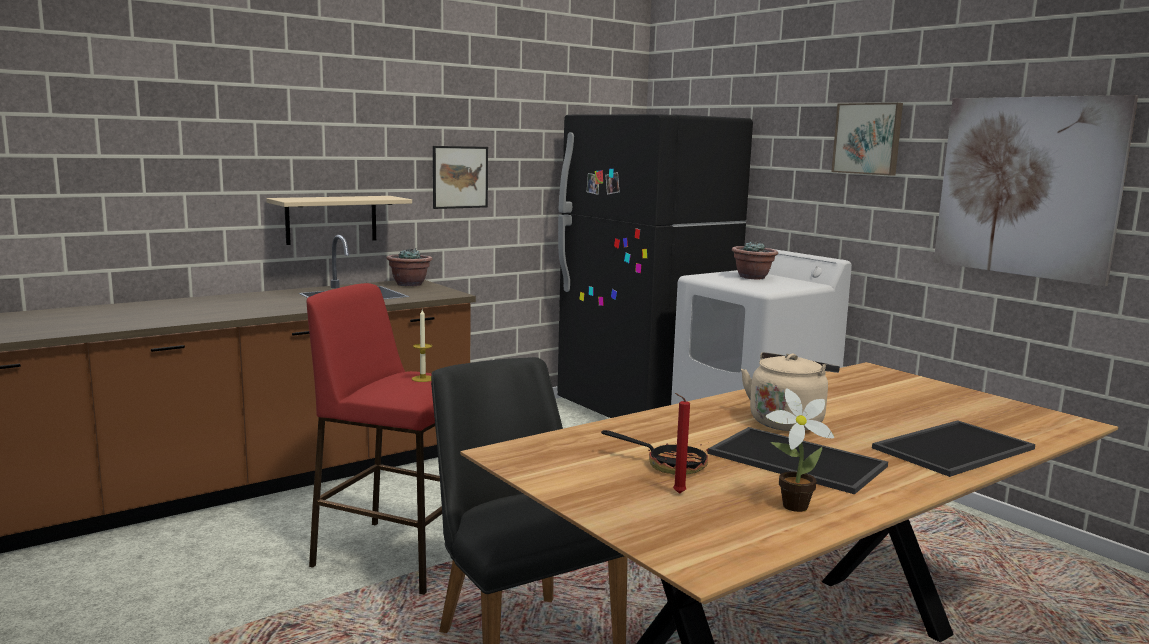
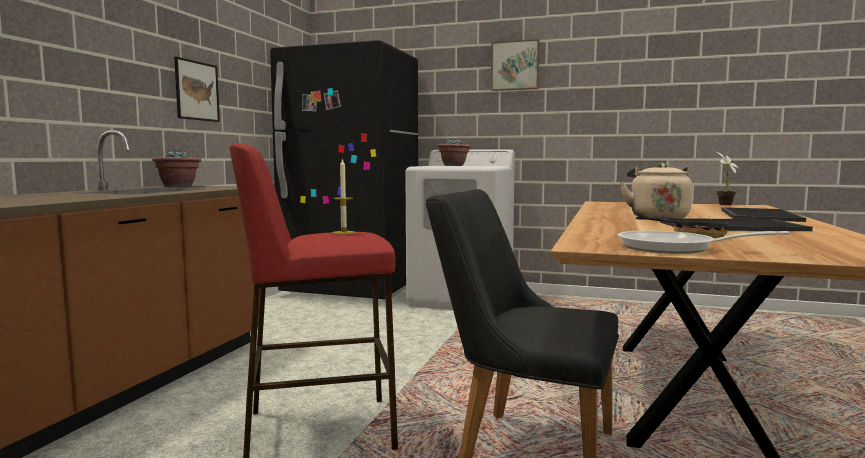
camera: 35 degrees left, 5 degrees down
beige shelf [266,196,412,245] -> none
red candle [673,393,690,494] -> none
potted plant [766,388,834,512] -> potted plant moved to [717,152,740,205]
picture [934,95,1138,287] -> none
none -> frying pan [618,231,789,254]

